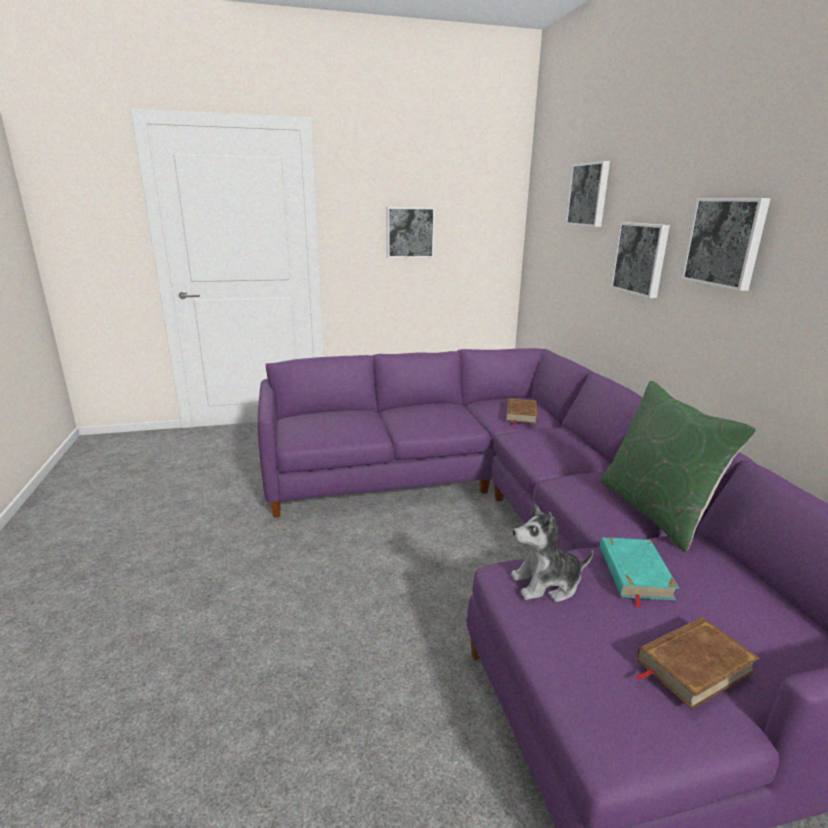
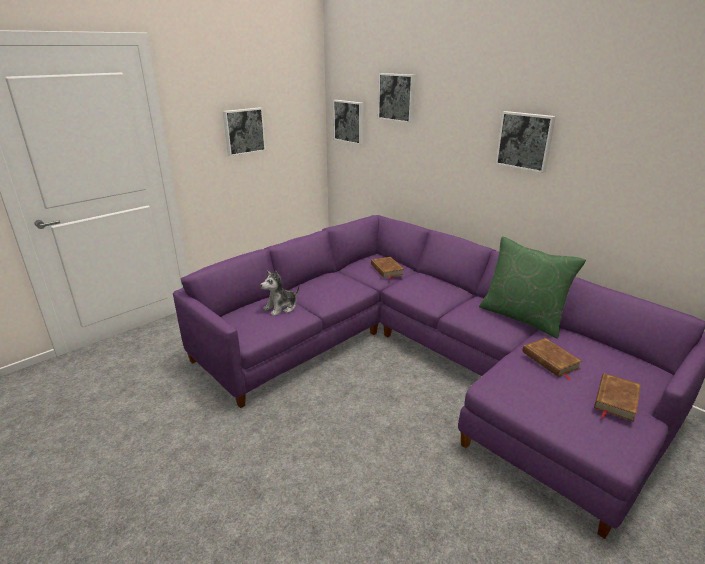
camera: 30 degrees left, 5 degrees up
plush toy [511,504,594,602] -> plush toy moved to [260,270,299,316]
turquoise book [600,537,679,609] -> brown book [522,338,582,380]
picture [611,222,670,298] -> picture moved to [333,100,364,145]

